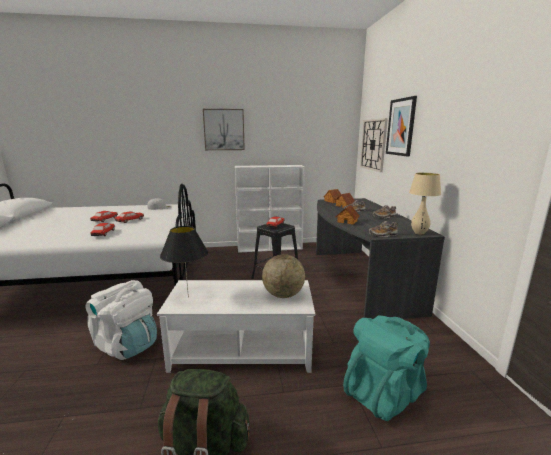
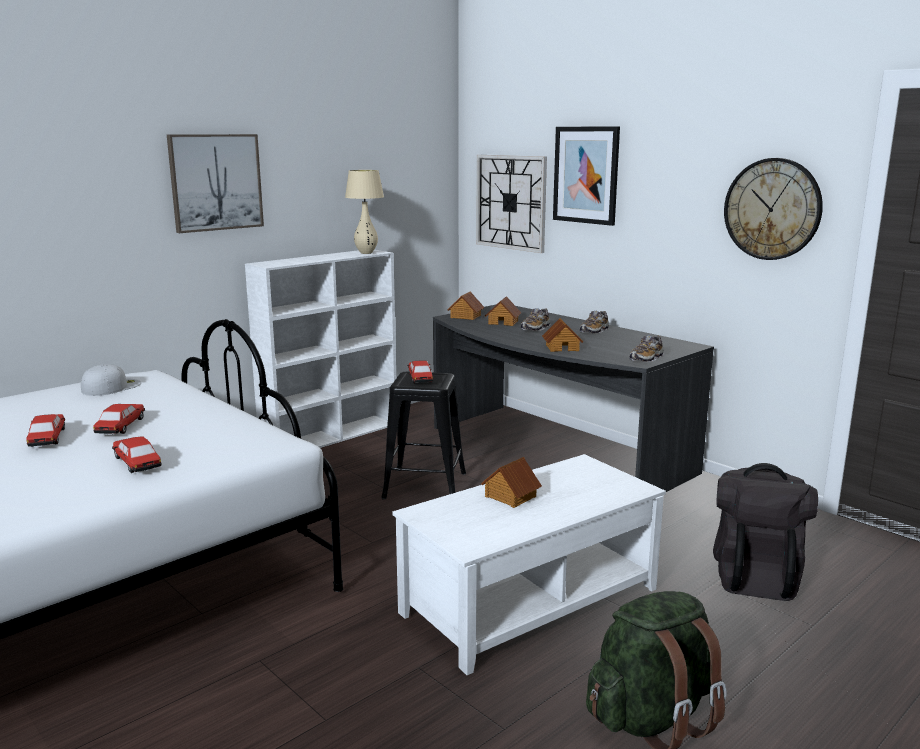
camera: 35 degrees left, 0 degrees up
white backpack [85,280,157,360] -> none
black table lamp [160,226,208,297] -> none
globe [262,254,305,298] -> none
turquoise backpack [343,316,430,421] -> black backpack [713,463,818,601]
beige table lamp [409,173,441,235] -> beige table lamp moved to [345,170,384,254]
none -> toy house [481,457,542,508]
none -> wall clock [724,158,823,260]

